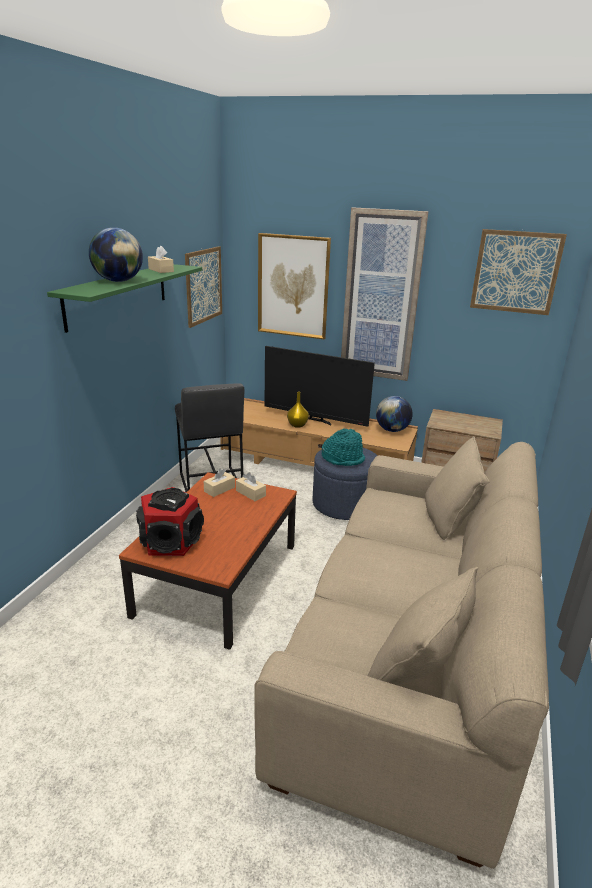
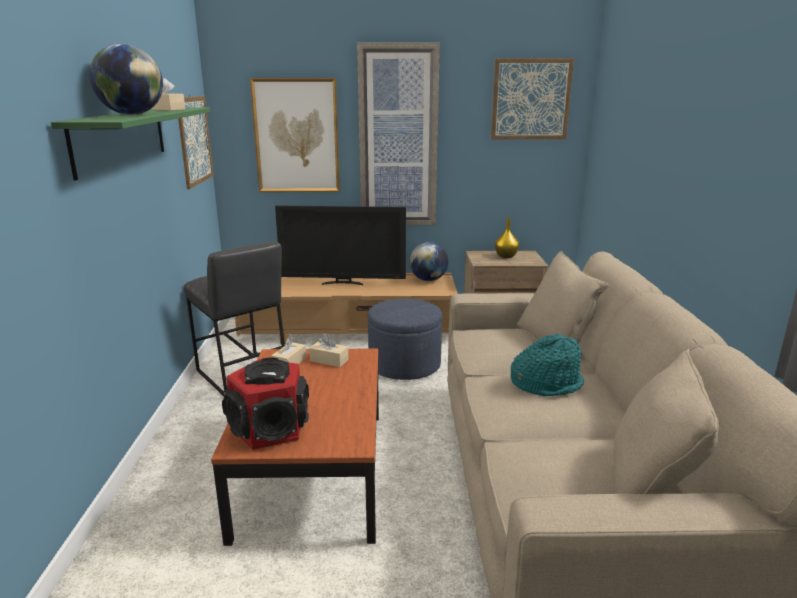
camera: 20 degrees left, 5 degrees down
yellow vase [287,392,309,428] -> yellow vase moved to [495,218,519,258]
turquoise hat [322,428,365,466] -> turquoise hat moved to [511,334,584,396]

